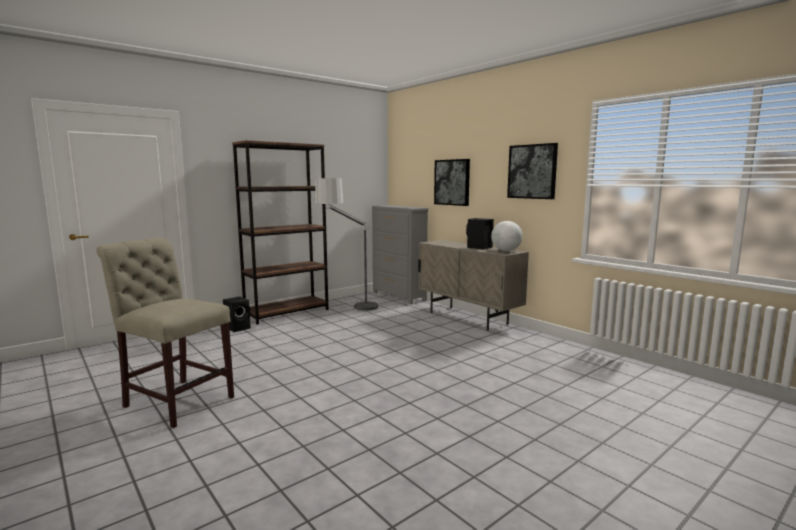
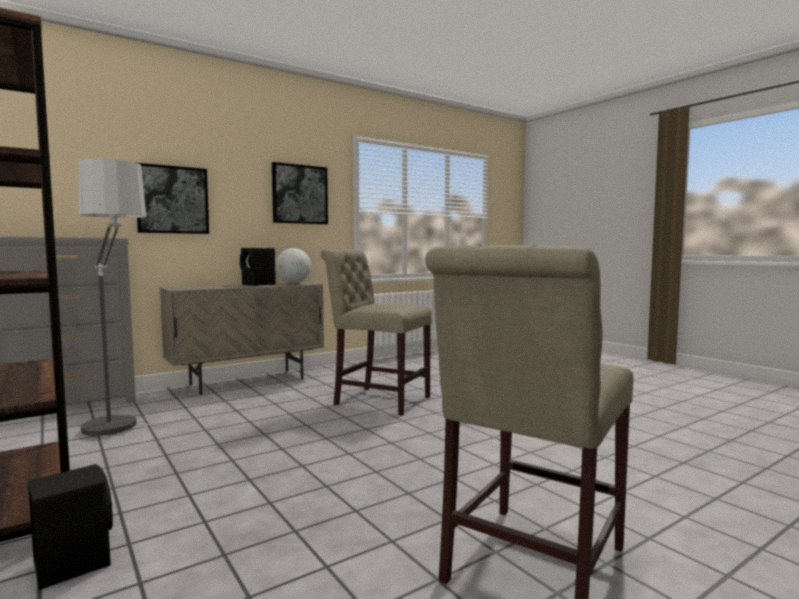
camera: 85 degrees left, 5 degrees down
none -> beige chair [321,248,432,416]

